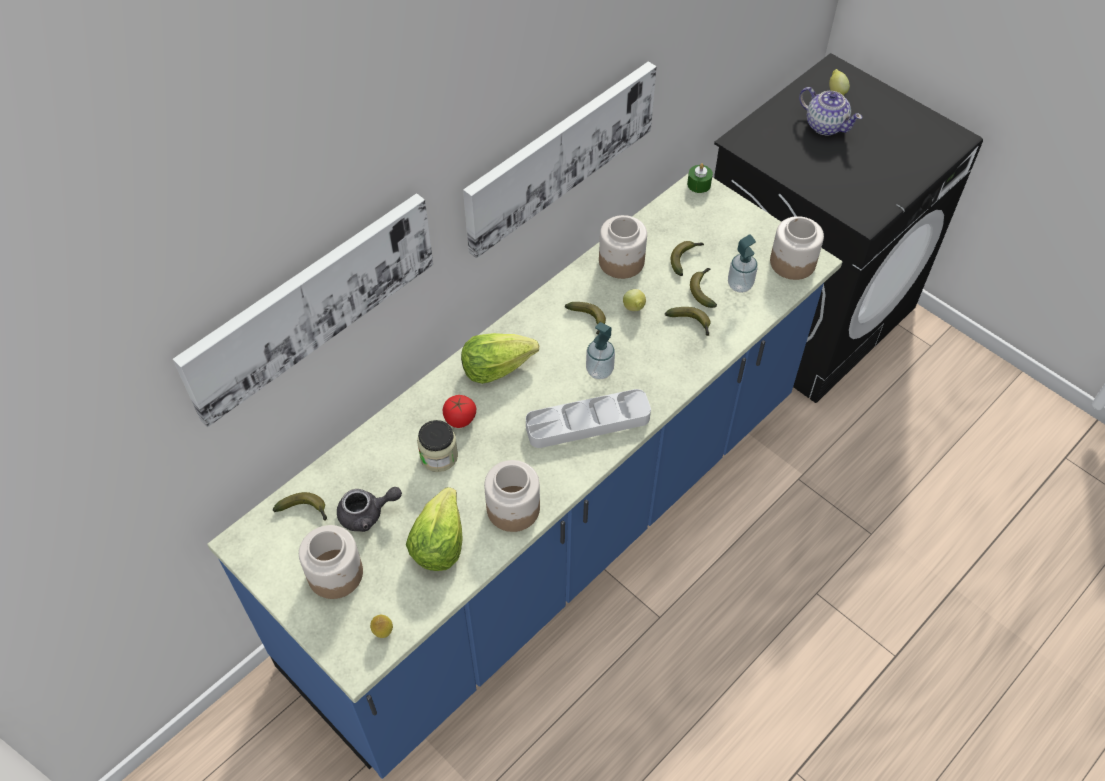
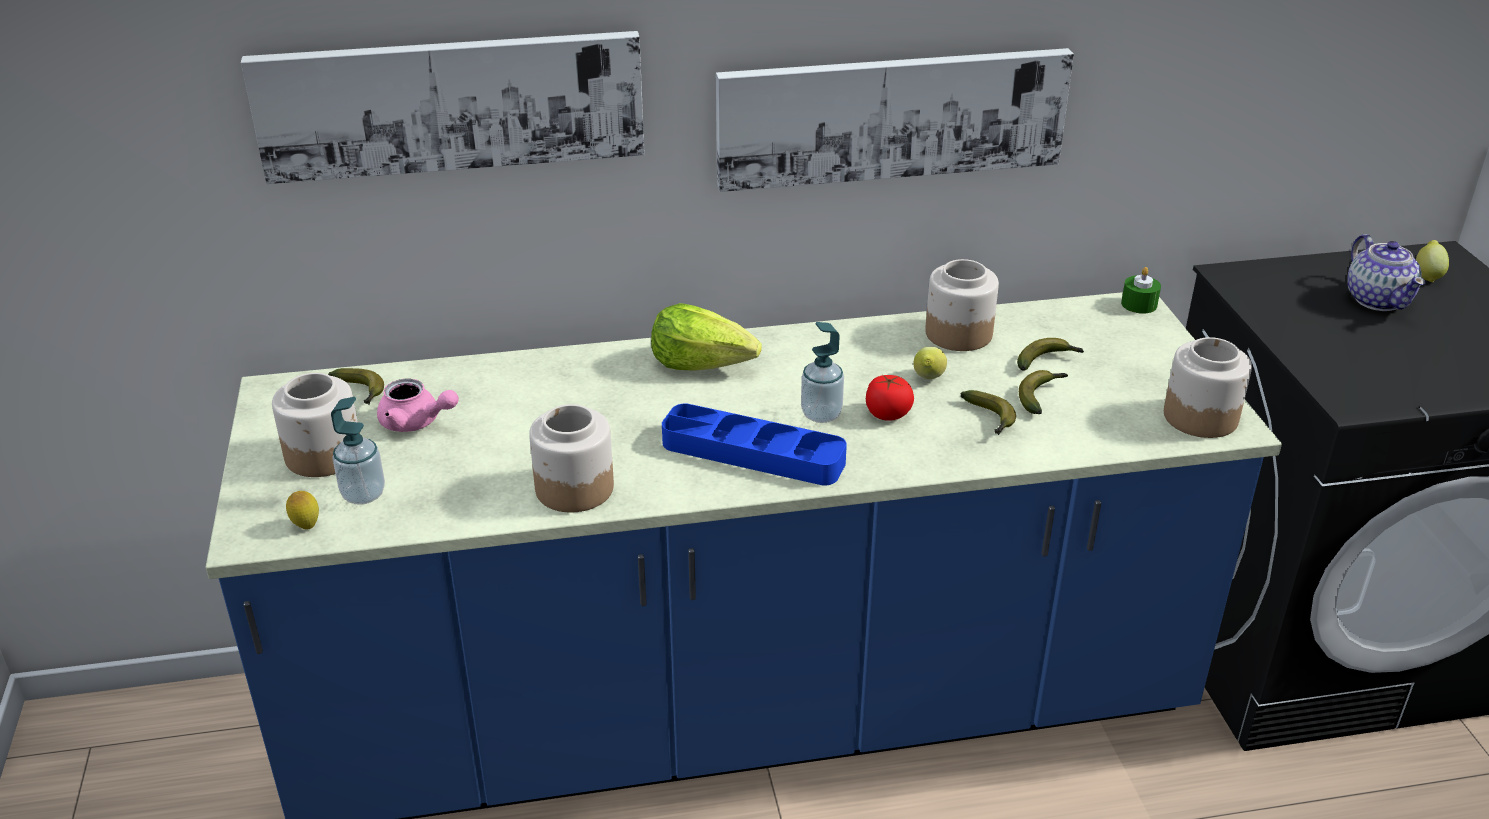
camera: 35 degrees right, 20 degrees down
grey teapot [337,487,402,532] -> pink teapot [377,378,459,432]
lettuce [406,487,463,571] -> none
jar [417,420,458,472] -> none
tomato [442,395,476,428] -> tomato moved to [866,375,914,421]
grey tray [526,389,651,448] -> blue tray [662,403,847,486]
banana [565,302,606,335] -> none
soap dispenser [728,235,758,293] -> soap dispenser moved to [331,397,385,504]

